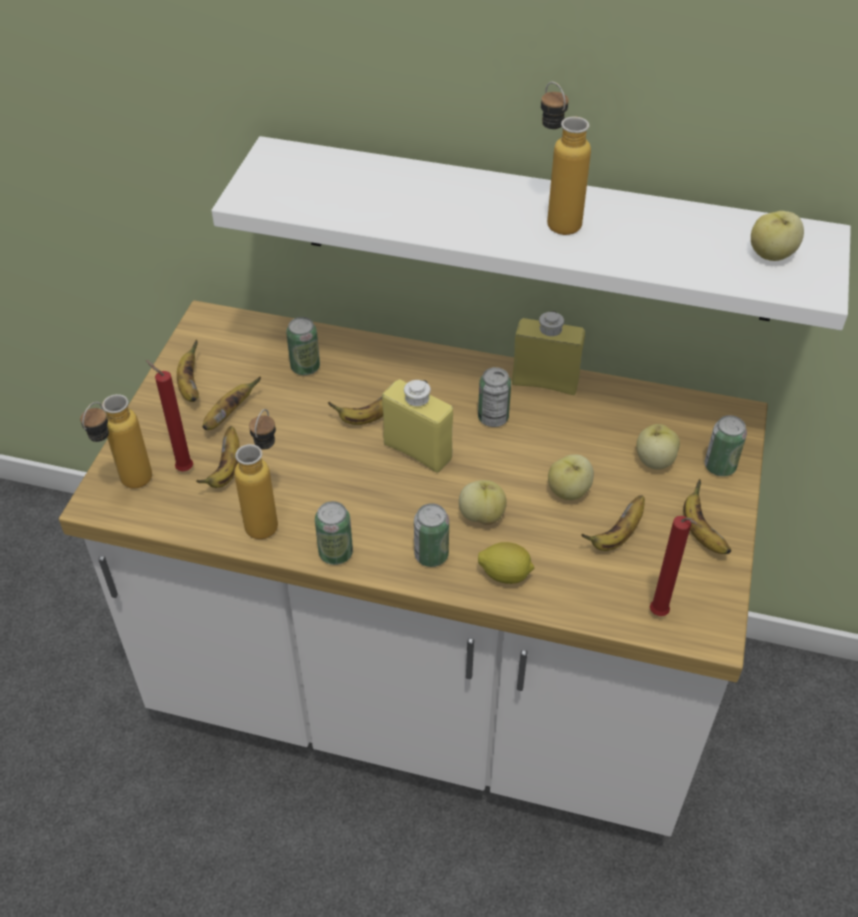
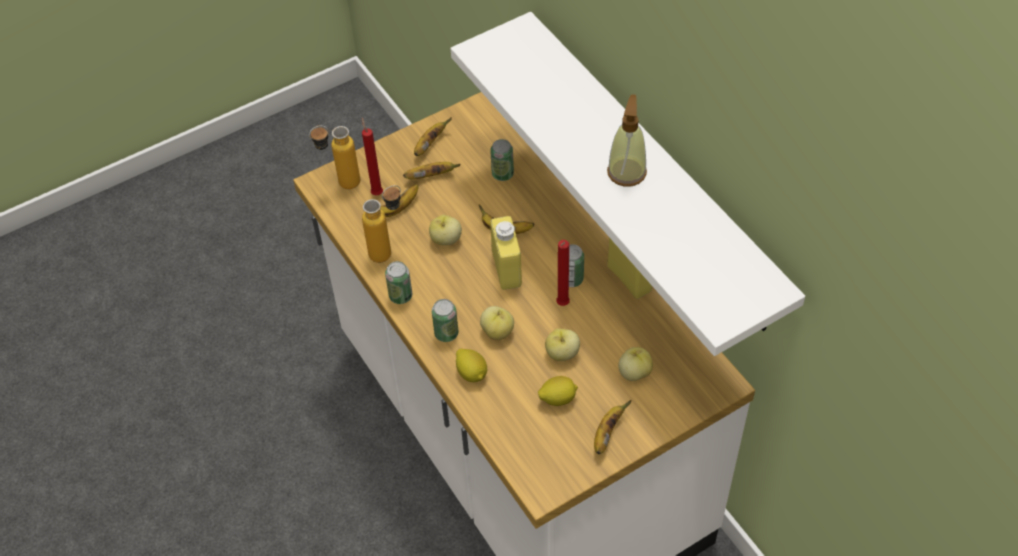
camera: 45 degrees right, 5 degrees up
bottle [541,82,591,235] -> soap dispenser [607,94,647,187]
banana [581,495,645,551] -> lemon [538,376,578,406]
red candle [650,516,697,616] -> red candle moved to [556,240,570,306]
can [705,415,747,476] -> none
apple [751,211,804,261] -> apple moved to [429,215,462,246]

